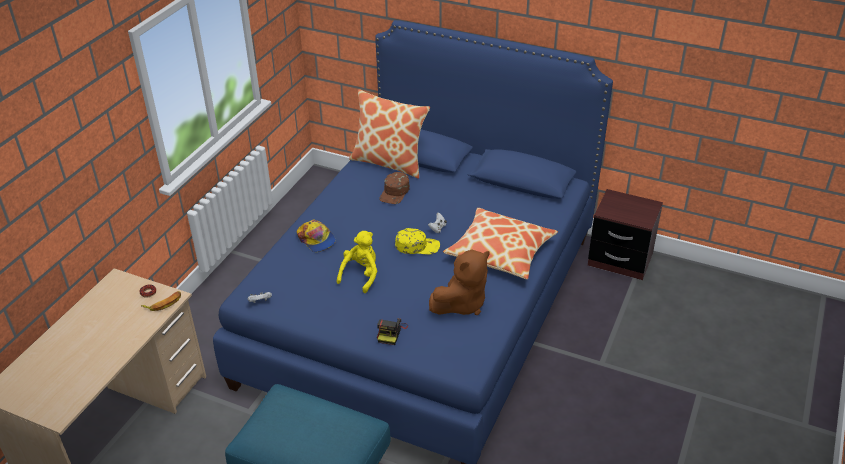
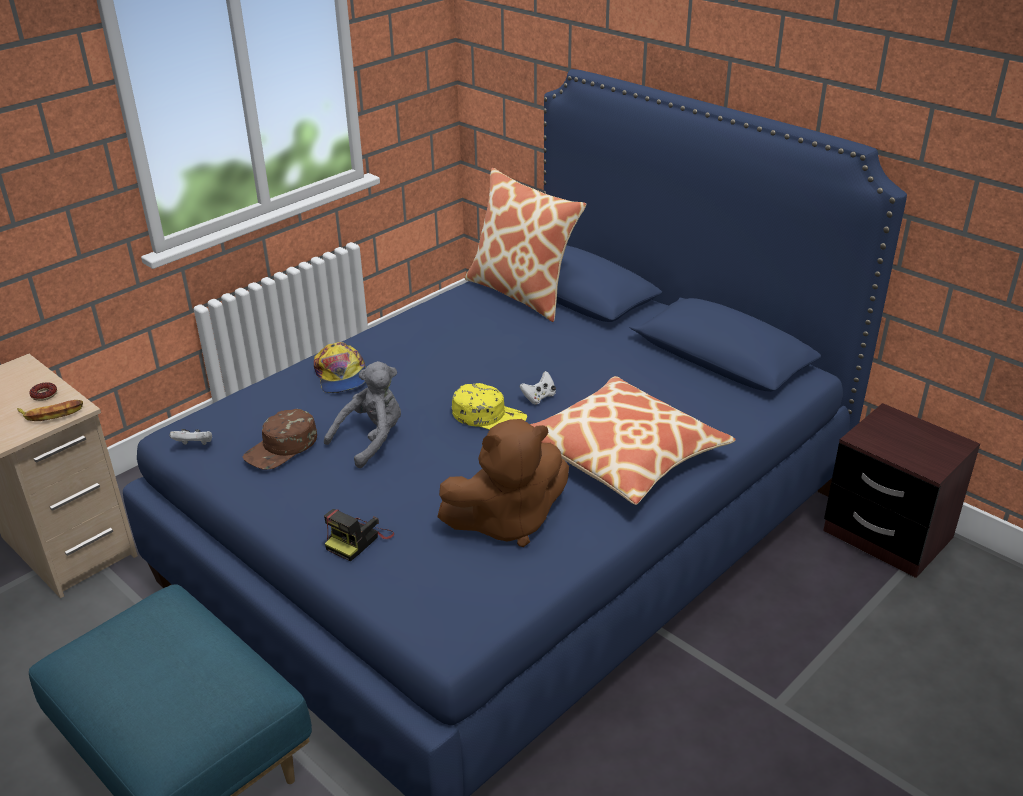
camera: 20 degrees right, 5 degrees down
yellow plush toy [337,231,377,293] -> grey plush toy [324,361,401,468]
brown cap [379,172,410,204] -> brown cap moved to [243,409,317,470]

